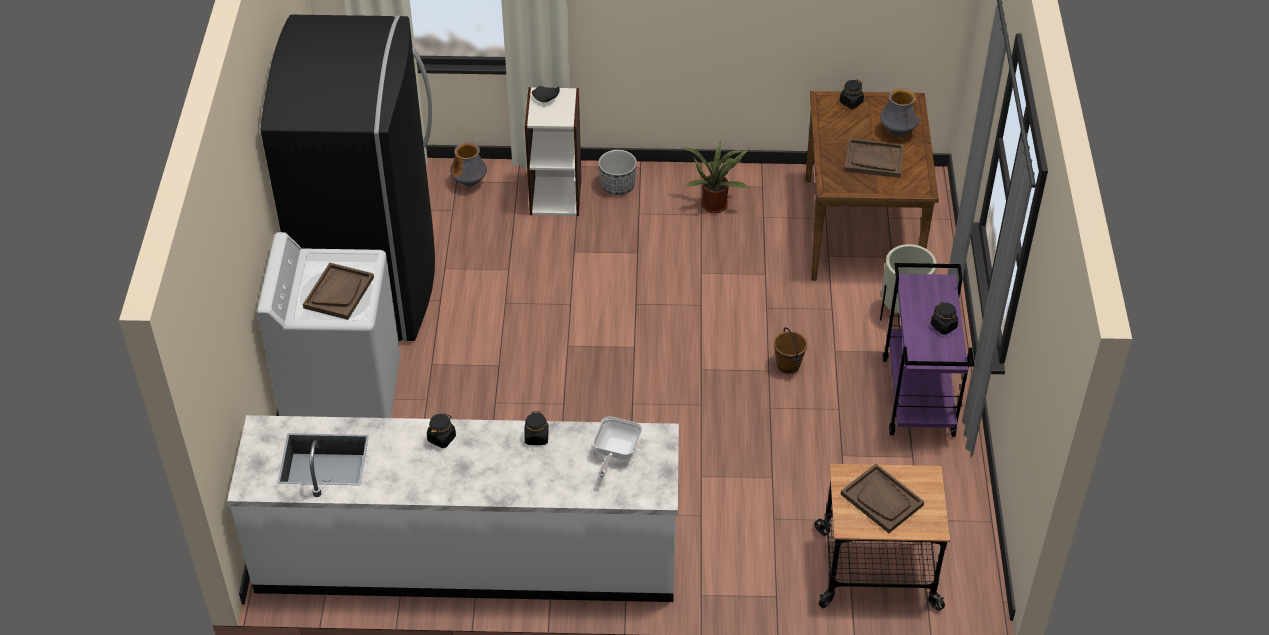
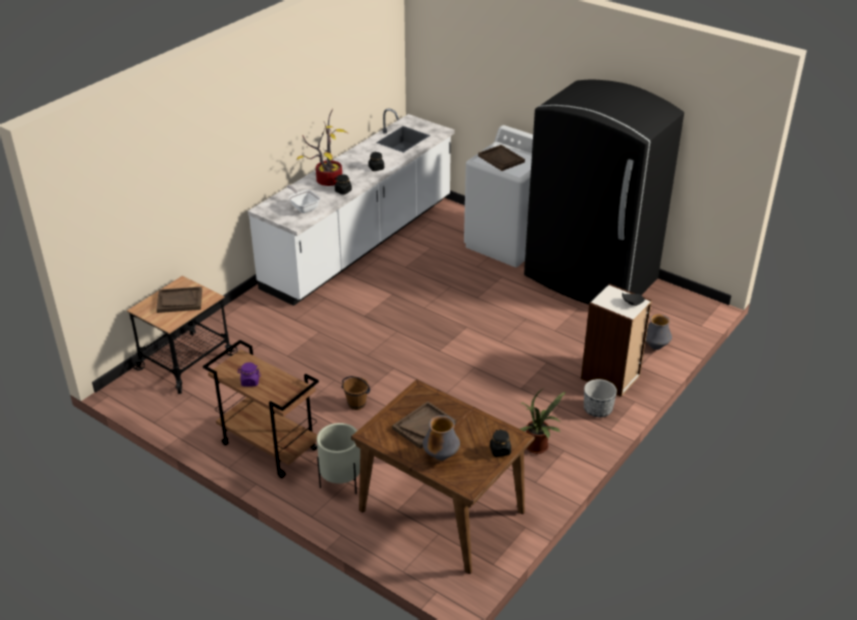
camera: 125 degrees right, 10 degrees down
purple cart [883,263,974,437] -> brown cart [203,340,319,478]
black jar [931,302,958,335] -> purple jar [237,362,261,387]
none -> potted plant [297,109,347,186]

